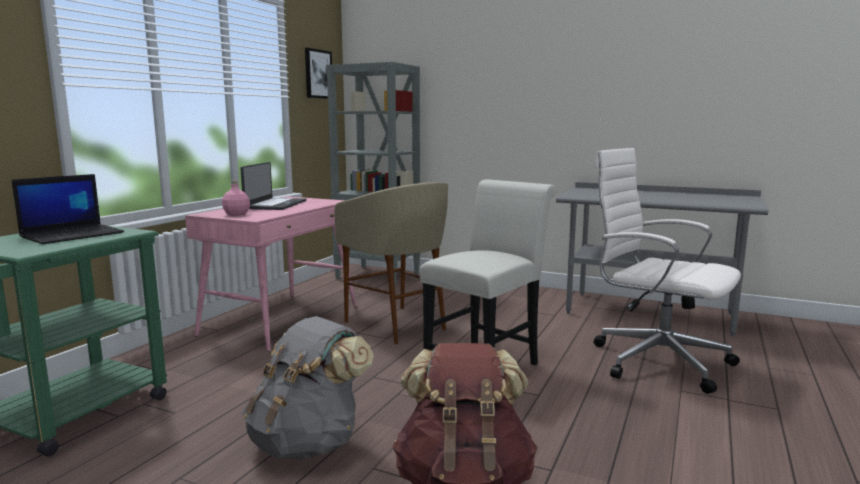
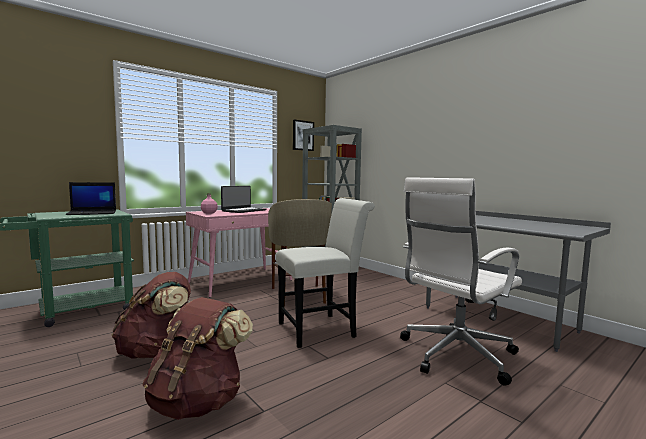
camera: 25 degrees right, 5 degrees down
grey backpack [242,316,374,459] -> brown backpack [112,272,191,359]
white office chair [594,148,741,394] -> white office chair turned 105 degrees counterclockwise [400,177,522,386]

